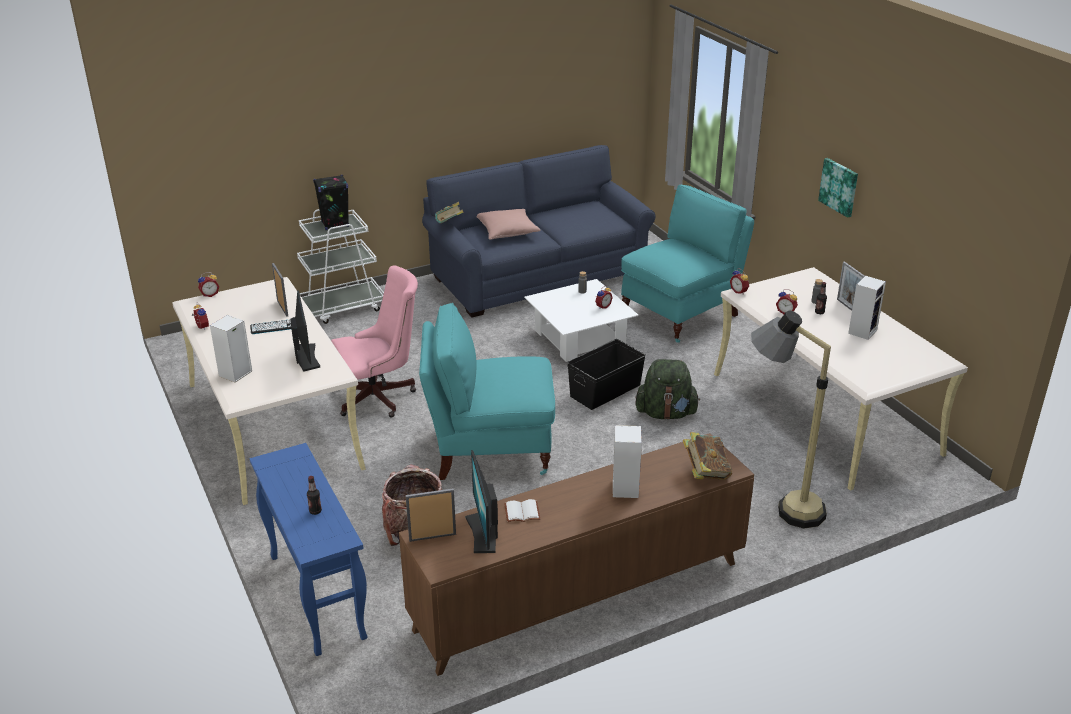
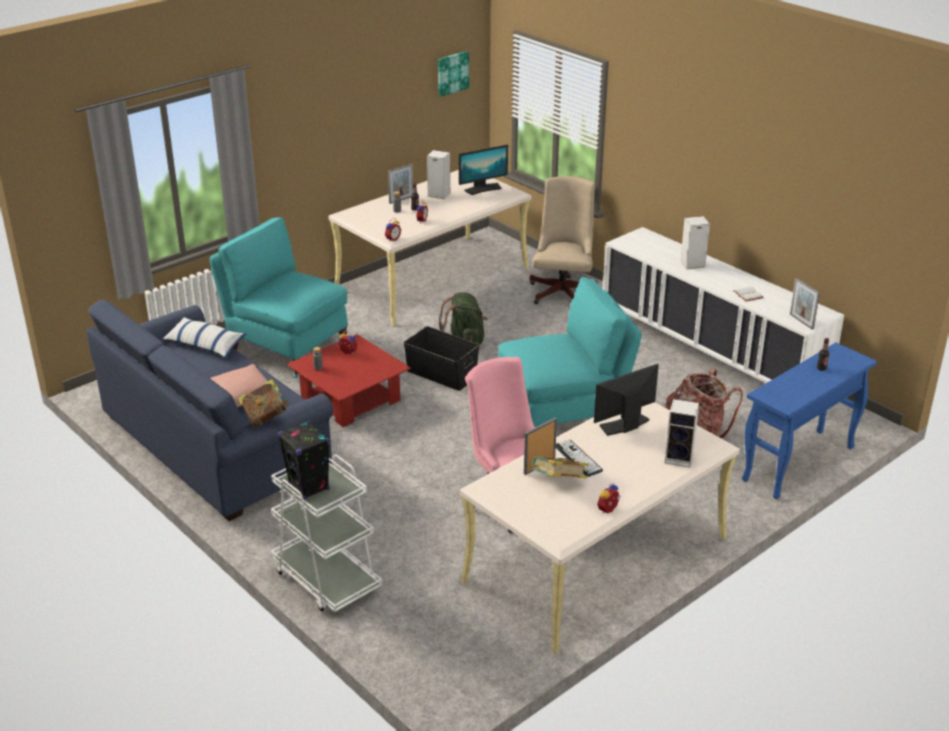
camera: 105 degrees left, 0 degrees up
alarm clock [198,272,219,297] -> none
brown cabinet [399,433,754,676] -> white cabinet [603,227,844,383]
turquoise chair [419,303,555,480] -> turquoise chair turned 90 degrees counterclockwise [498,277,642,427]
monitor [465,450,498,553] -> monitor moved to [459,145,508,195]
white coffee table [524,279,639,362] -> red coffee table [287,334,411,427]
book [683,432,732,480] -> book moved to [531,456,589,478]
floor lamp [751,310,831,529] -> beige office chair [530,176,598,304]
picture [818,158,858,218] -> picture moved to [438,51,469,97]
none -> pillow [162,317,247,358]

